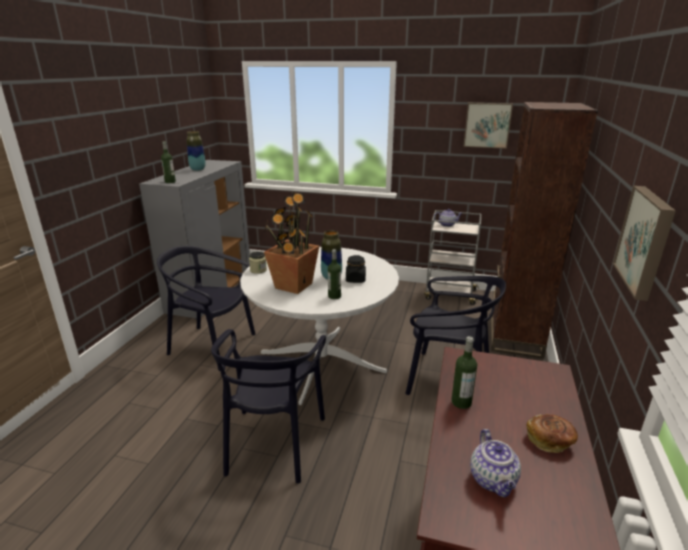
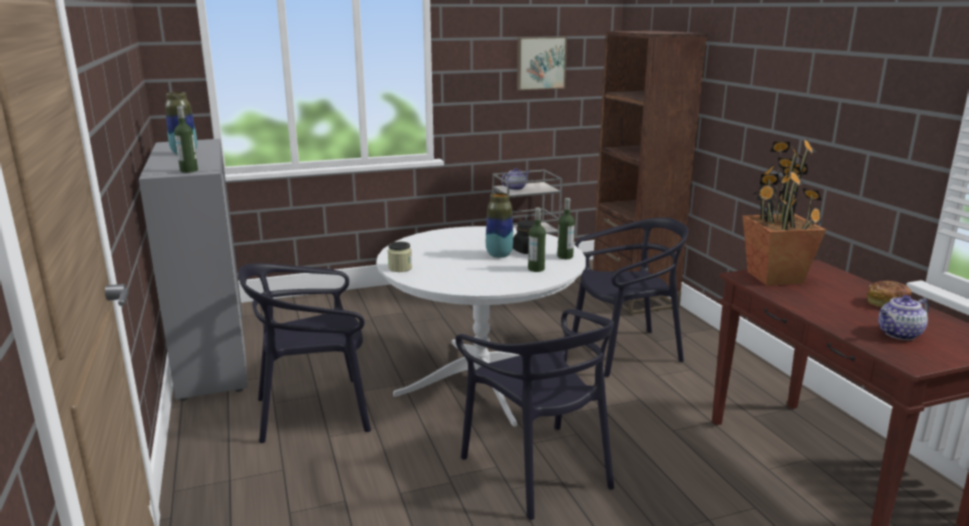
camera: 35 degrees left, 5 degrees down
potted plant [264,192,319,294] -> potted plant moved to [743,139,826,286]
bottle [451,336,477,409] -> bottle moved to [557,198,575,259]
teapot [470,429,521,497] -> teapot turned 105 degrees clockwise [878,295,929,340]
picture [613,186,676,301] -> none

